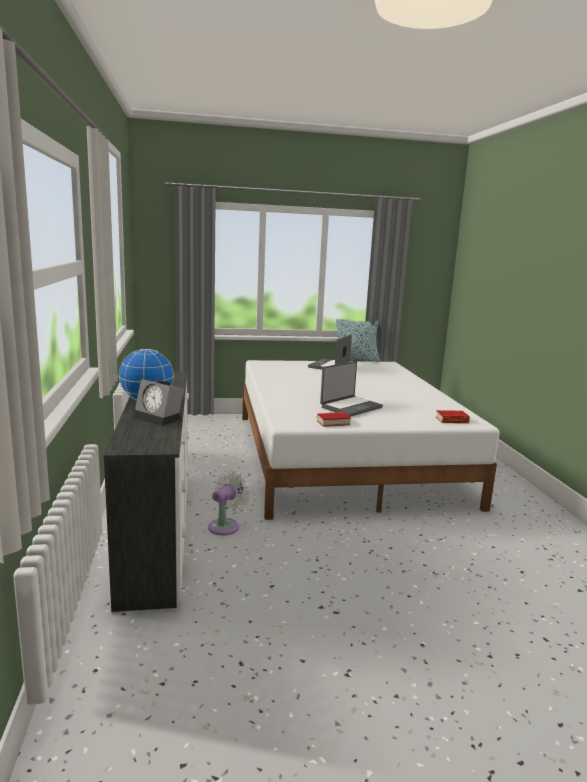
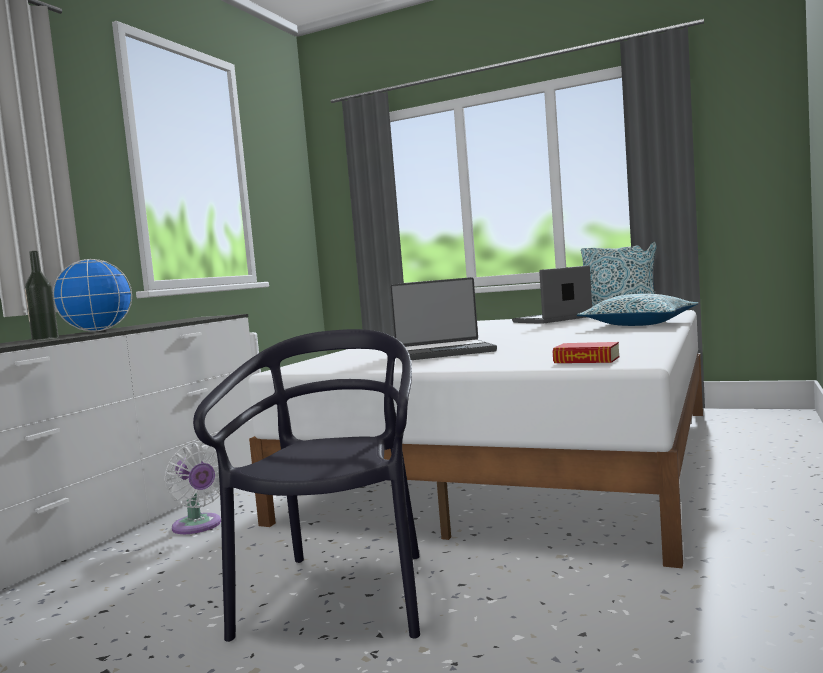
camera: 35 degrees right, 10 degrees down
alarm clock [134,379,184,426] -> bottle [25,251,59,341]
white fan [208,469,251,536] -> white fan turned 75 degrees clockwise [164,441,221,534]
book [317,412,351,427] -> none
none -> black chair [193,329,420,642]
none -> pillow [577,294,698,326]

